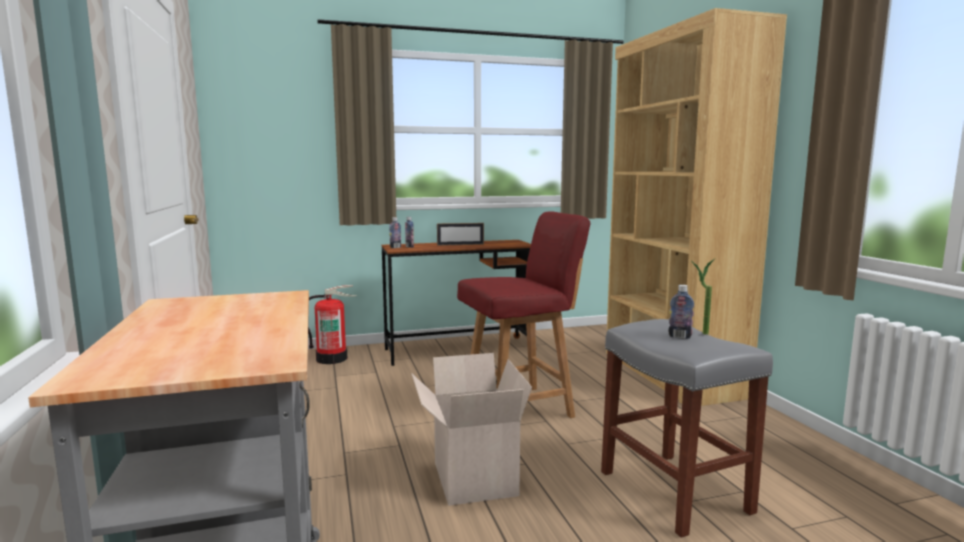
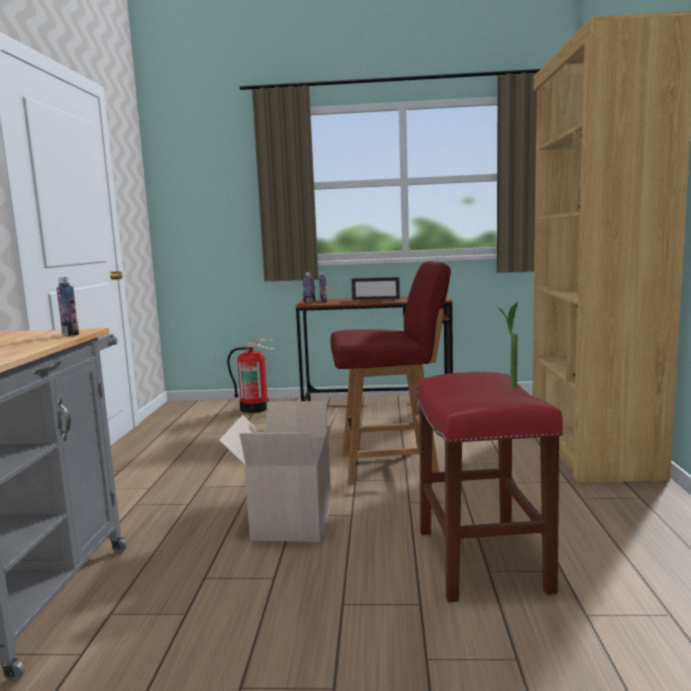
camera: 20 degrees right, 0 degrees up
grey stool [601,319,773,538] -> red stool [416,372,563,602]
bottle [668,285,694,339] -> bottle moved to [56,277,79,336]

